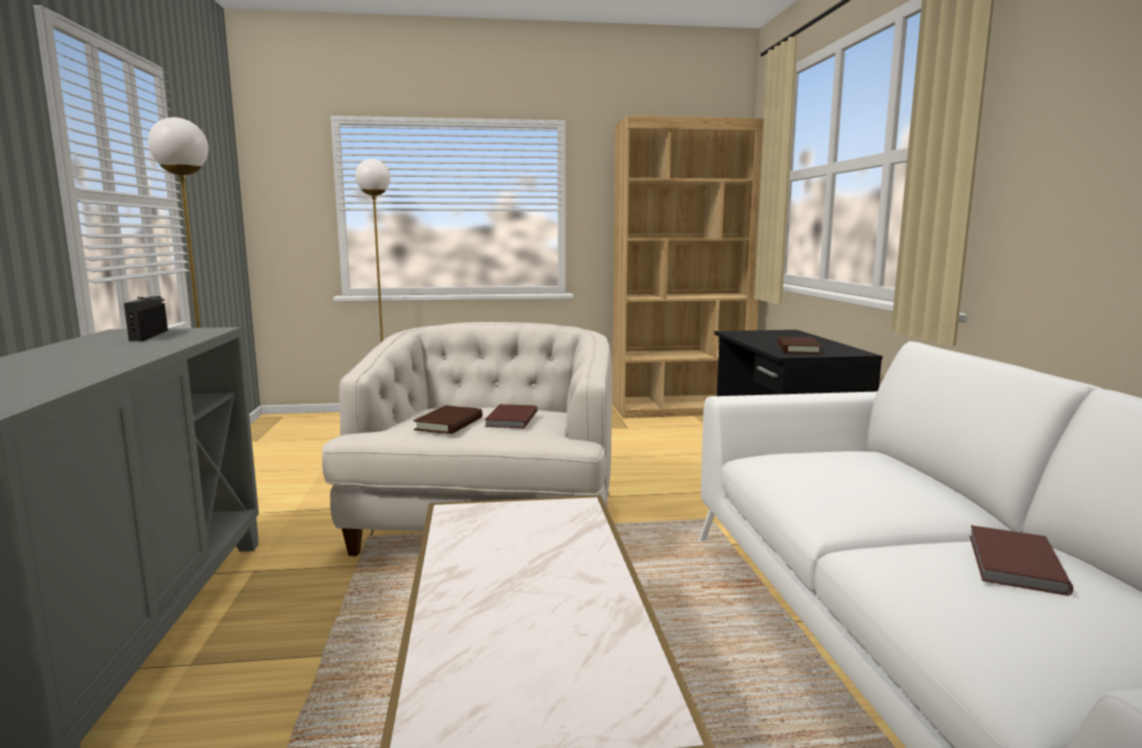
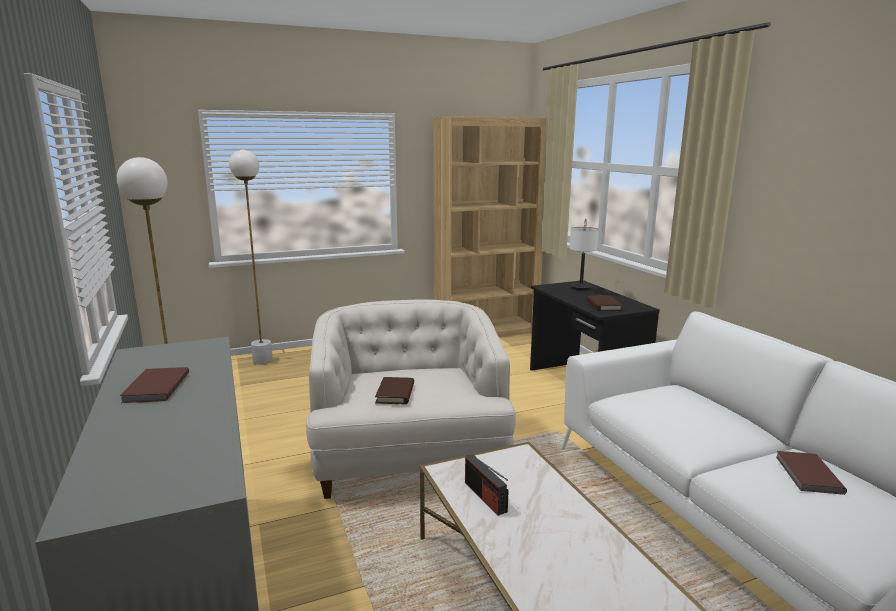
camera: 15 degrees left, 5 degrees up
radio [124,296,168,341] -> radio moved to [465,454,509,516]
brown book [485,404,538,428] -> brown book moved to [120,367,189,403]
none -> table lamp [569,219,599,291]

